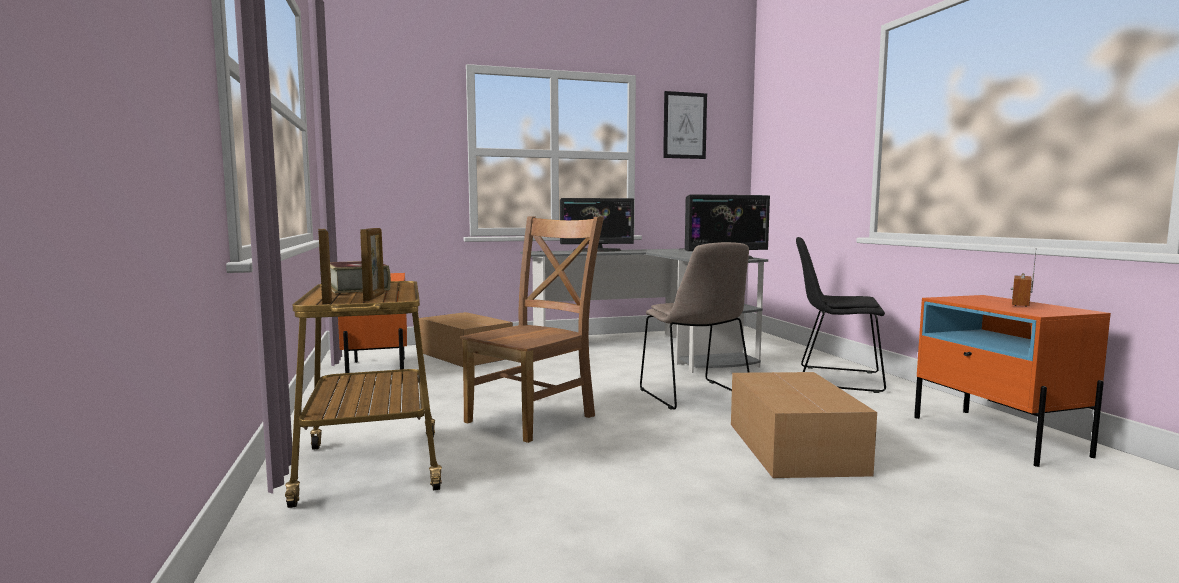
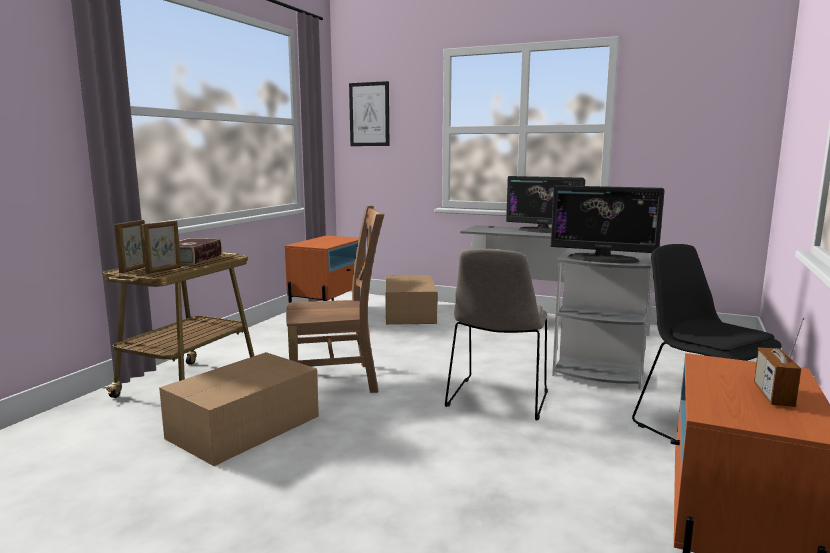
camera: 40 degrees right, 5 degrees up
picture [663,91,707,159] -> picture moved to [349,81,389,146]
cardboard box [731,372,877,478] -> cardboard box moved to [159,352,319,466]
radio [1011,248,1037,307] -> radio turned 60 degrees counterclockwise [754,317,804,407]

